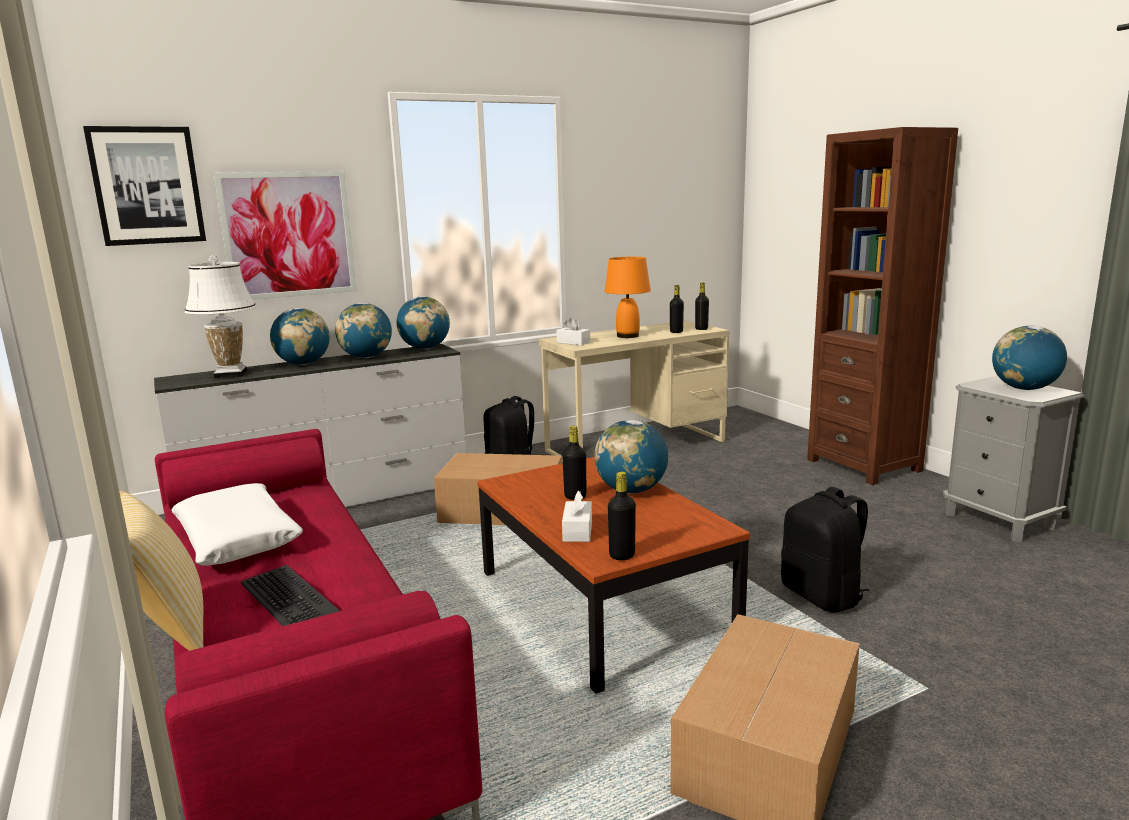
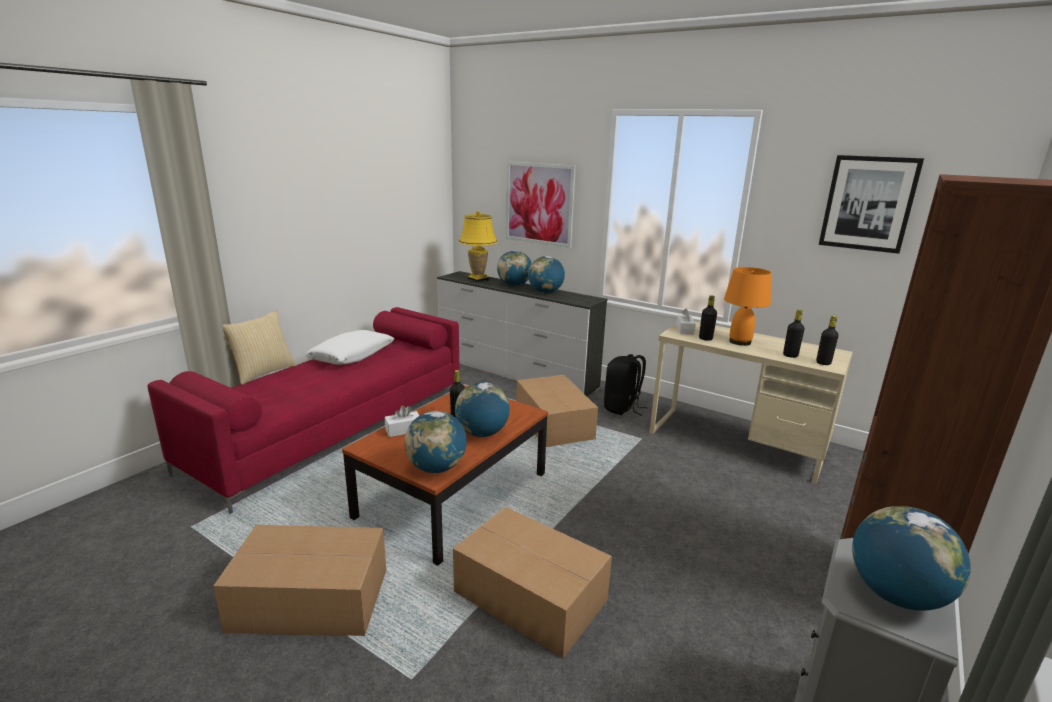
camera: 60 degrees right, 5 degrees up
picture [83,126,206,246] -> picture moved to [819,155,924,254]
white table lamp [184,255,257,378] -> yellow table lamp [459,211,497,282]
keyboard [241,565,340,626] -> none
globe [396,296,450,349] -> globe moved to [404,411,467,473]
black bottle [608,472,636,560] -> black bottle moved to [699,295,717,341]
black backpack [781,487,870,613] -> cardboard box [453,507,612,658]

